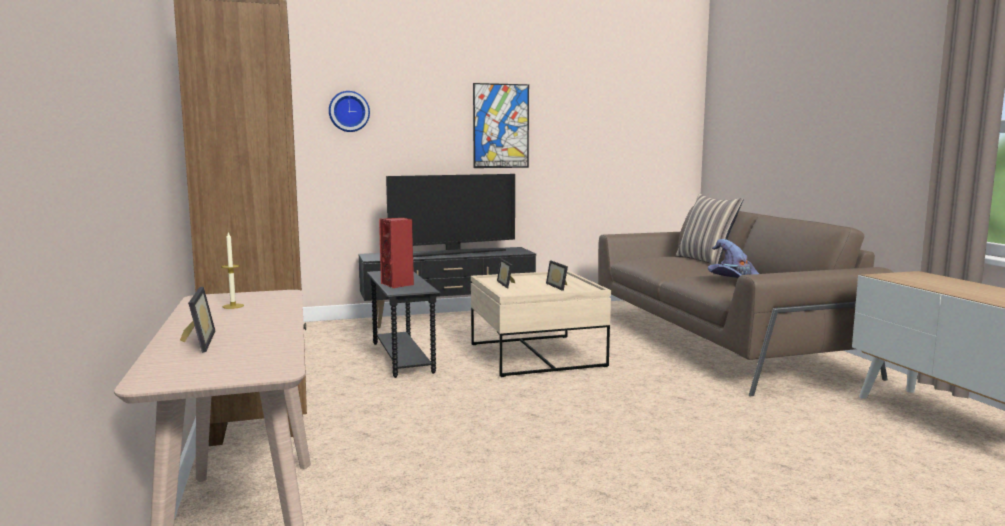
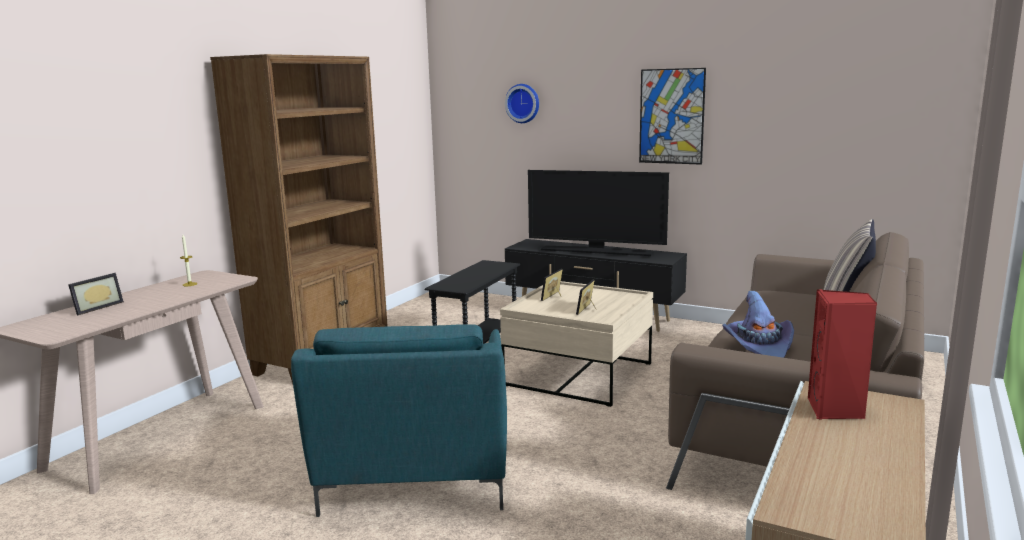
camera: 45 degrees right, 5 degrees up
red speaker [379,218,414,288] -> red speaker moved to [808,289,878,420]
none -> turquoise armchair [291,324,507,517]

